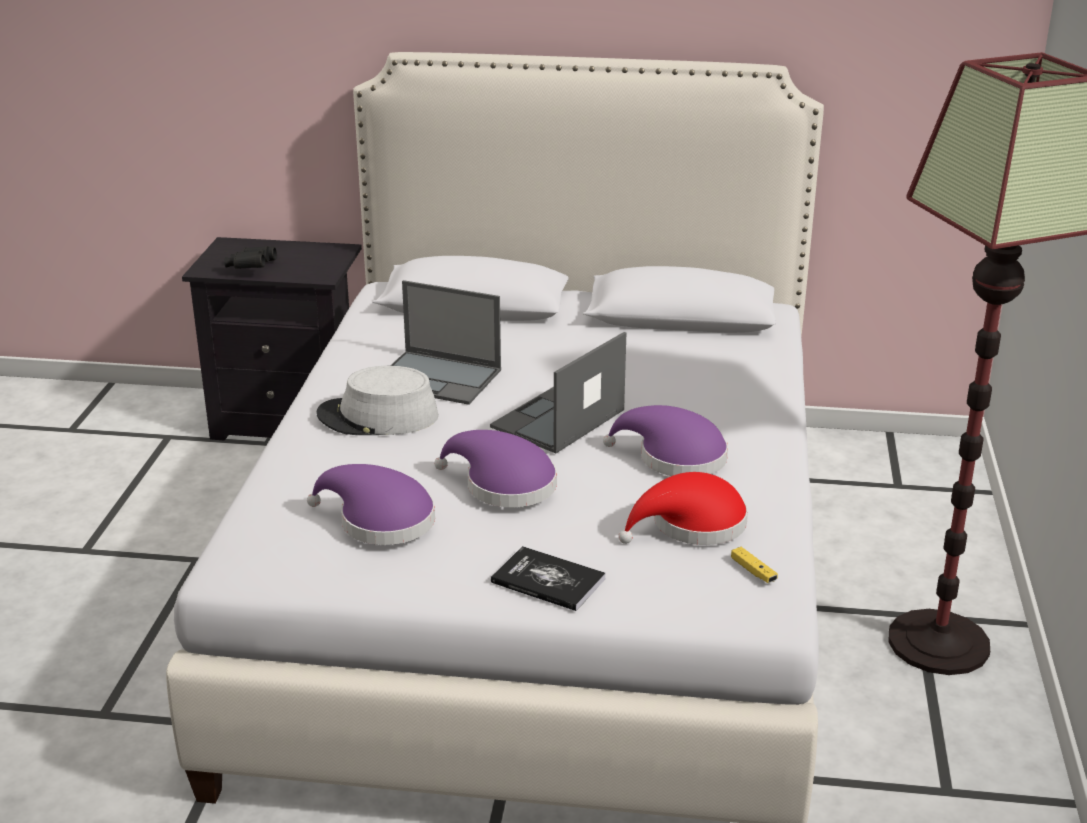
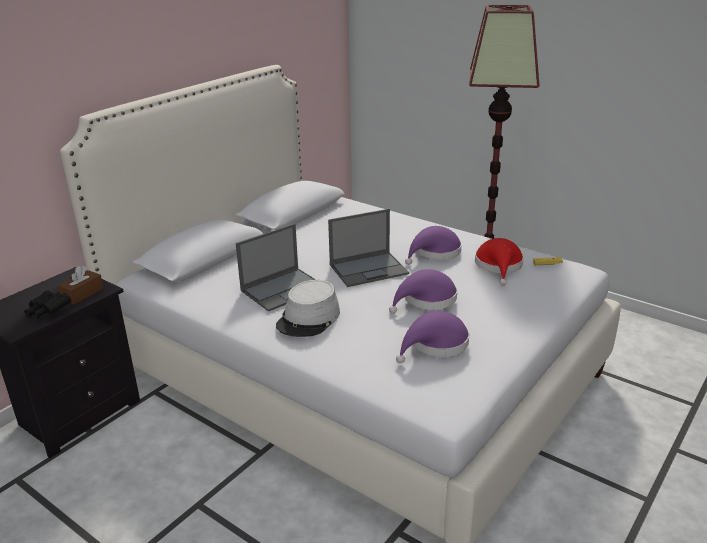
camera: 60 degrees left, 0 degrees up
laptop [490,332,626,453] -> laptop turned 90 degrees counterclockwise [328,209,409,287]
book [491,546,606,611] -> none
none -> brown tissue box [58,266,104,305]

